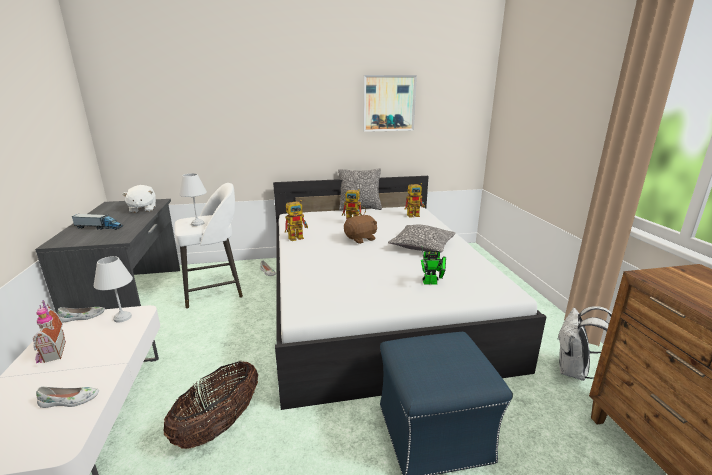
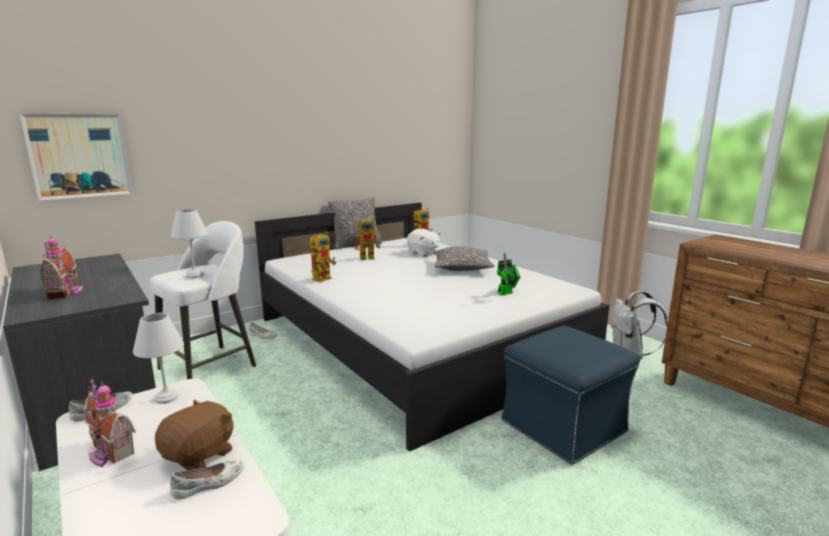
camera: 25 degrees left, 5 degrees down
toy truck [71,214,123,230] -> toy house [39,235,83,300]
white plush toy [122,185,156,213] -> white plush toy moved to [407,229,440,257]
basket [163,361,258,449] -> none
brown plush toy [344,215,377,244] -> brown plush toy moved to [155,400,234,470]
picture [363,75,417,132] -> picture moved to [20,114,132,201]

